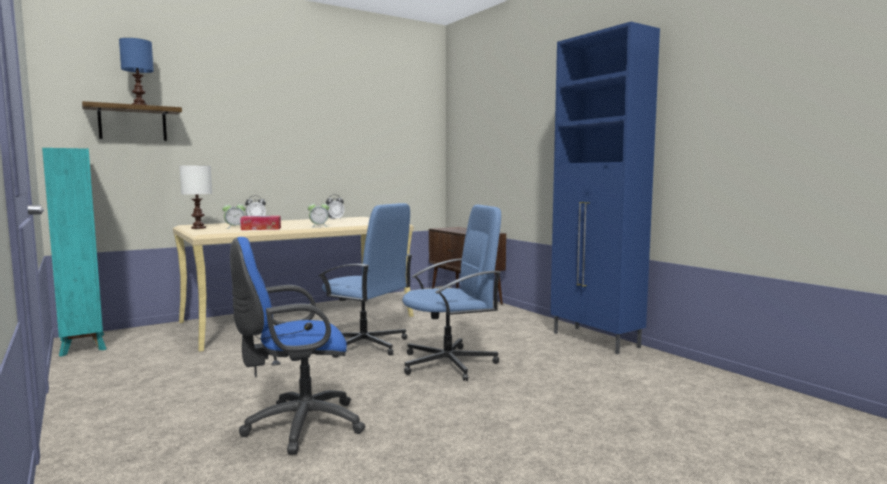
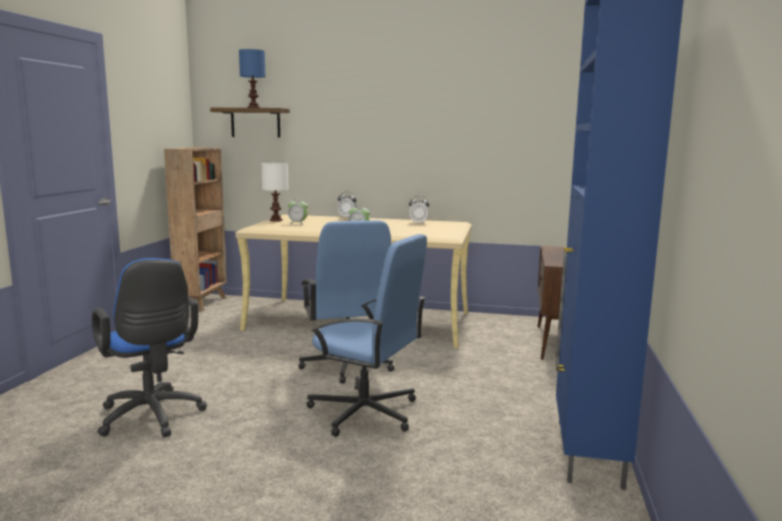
camera: 45 degrees right, 5 degrees up
turquoise bookcase [42,148,107,357] -> brown bookcase [164,147,227,311]
blue office chair [230,237,366,455] -> blue office chair turned 150 degrees counterclockwise [92,258,207,437]
tissue box [240,216,281,230] -> none

